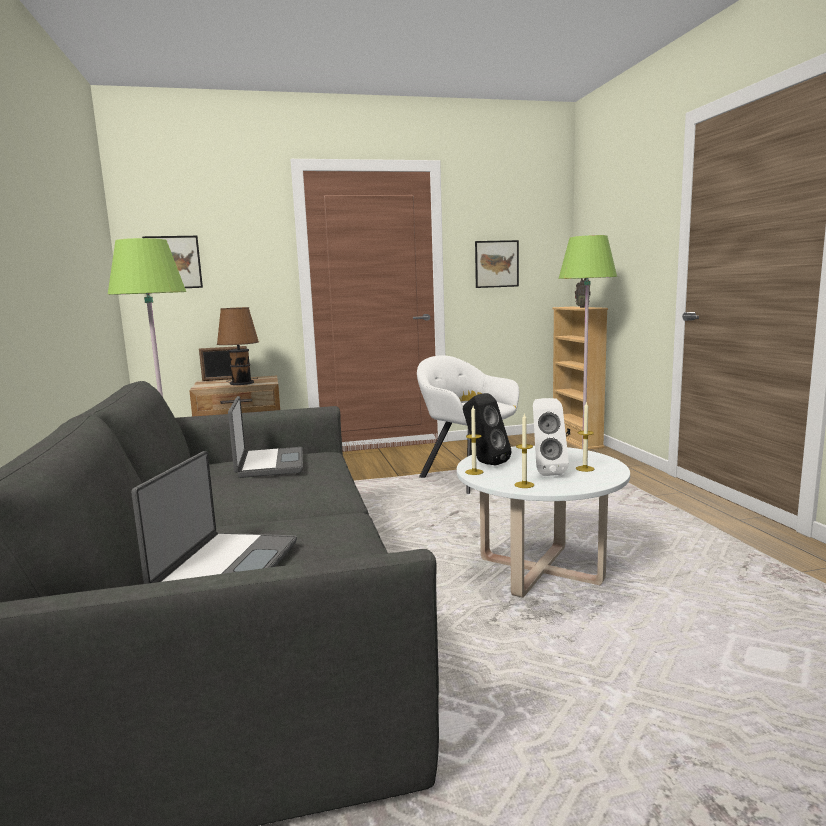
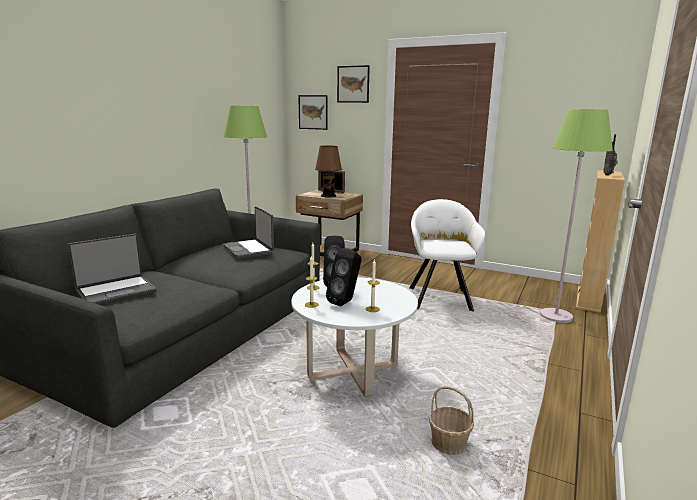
camera: 40 degrees right, 5 degrees up
laptop [228,396,303,478] -> laptop turned 120 degrees clockwise [223,206,274,259]
picture [475,240,519,288] -> picture moved to [337,65,370,103]
white speaker [533,398,569,476] -> black speaker [326,248,362,306]
none -> basket [428,386,474,455]

